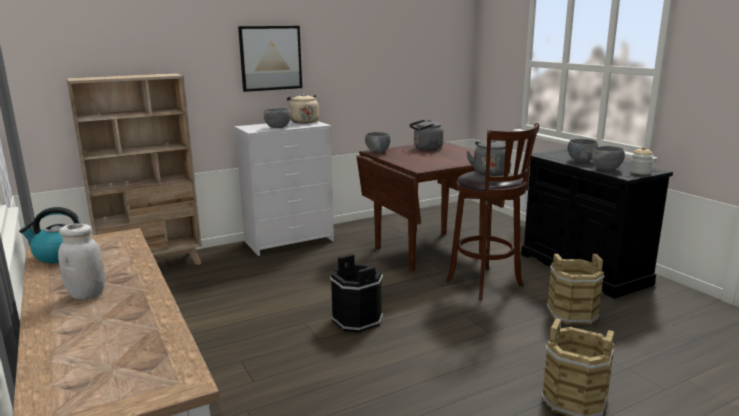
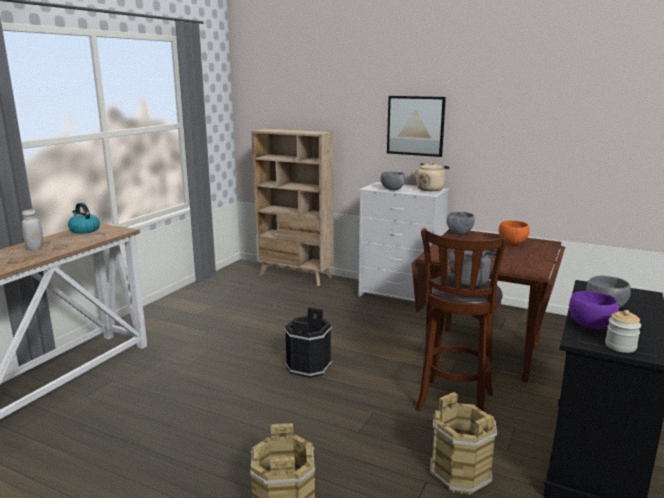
camera: 55 degrees right, 0 degrees up
grey kettle [409,120,444,150] -> orange bowl [499,220,530,245]
grey bowl [591,146,625,170] -> purple bowl [569,291,619,329]

